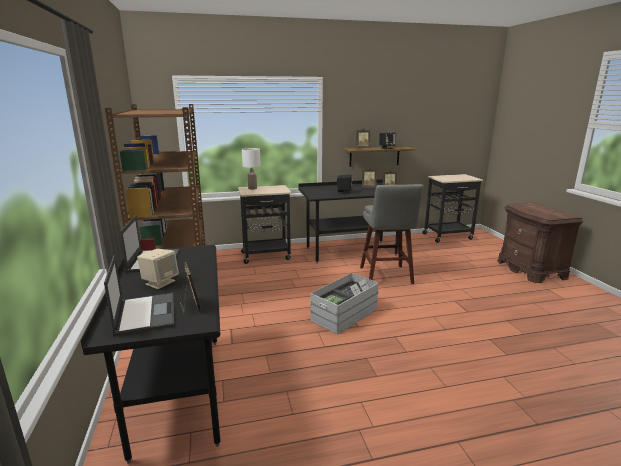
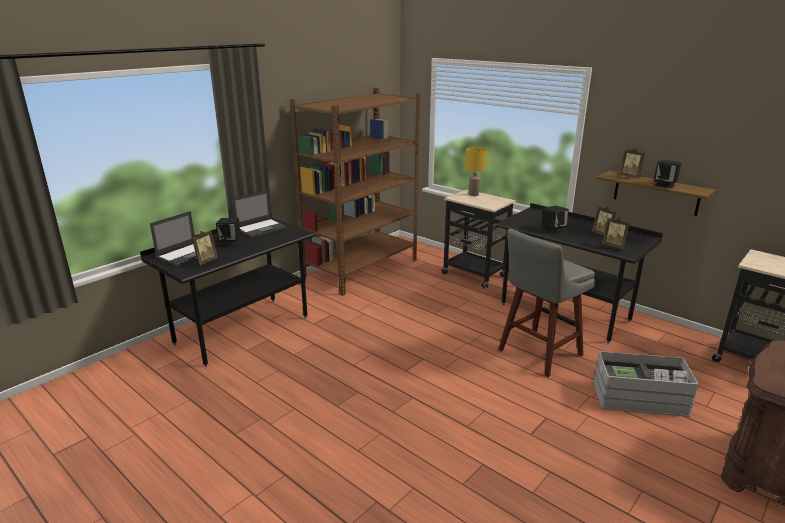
camera: 55 degrees right, 5 degrees up
beige speaker [137,249,179,289] -> black speaker [216,218,241,246]
white table lamp [242,148,261,190] -> yellow table lamp [465,147,487,196]
grey storage box [310,273,379,334] -> grey storage box moved to [593,351,699,417]

